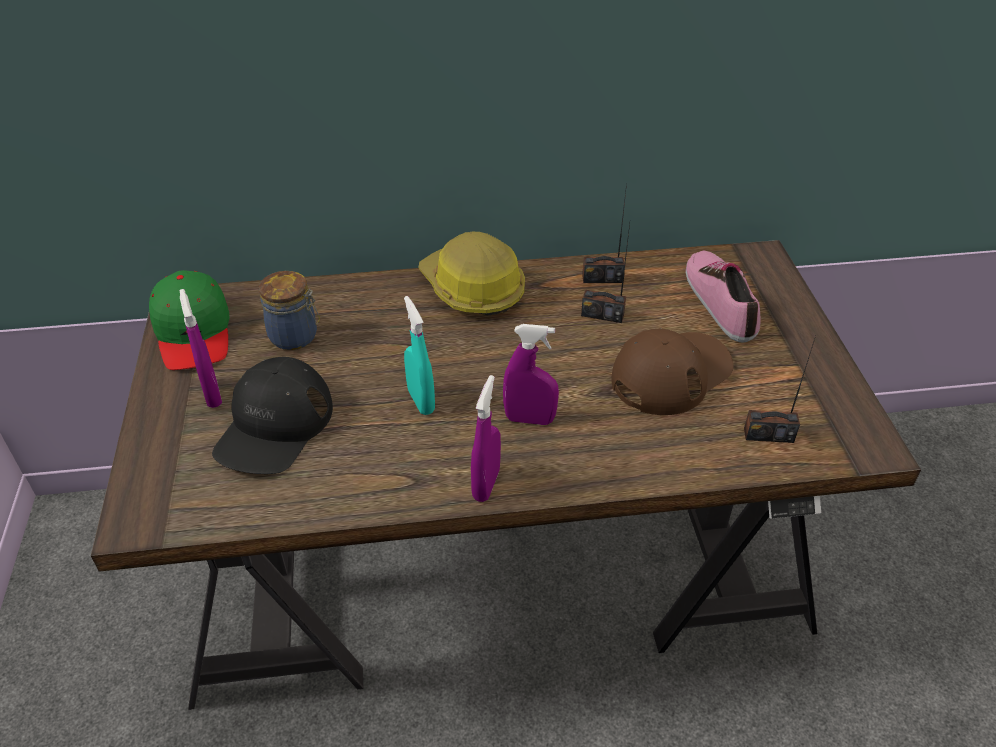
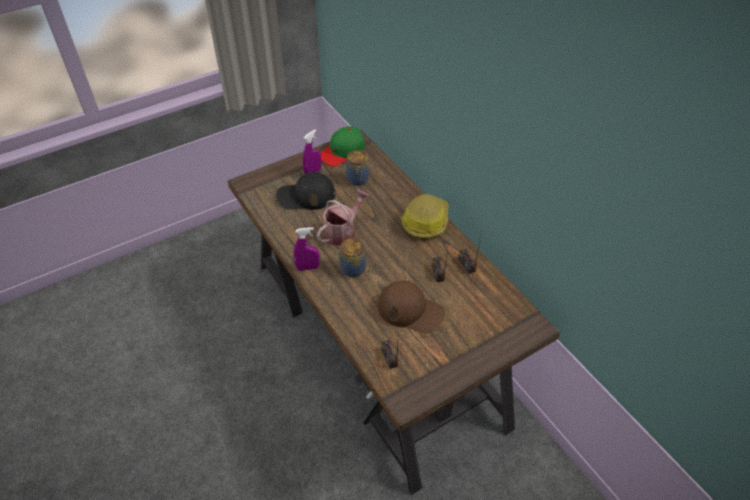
camera: 65 degrees right, 5 degrees up
turquoise spray bottle [404,296,435,415] -> watering can [317,189,369,246]
purple spray bottle [503,324,559,425] -> jar [337,238,366,277]
shoe [686,250,761,342] -> none

